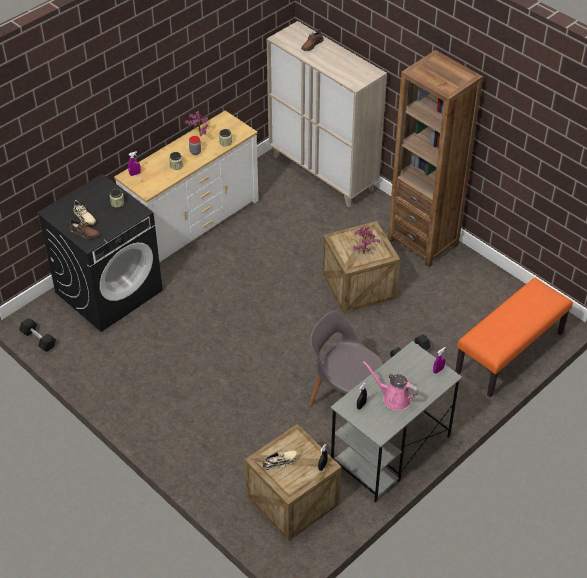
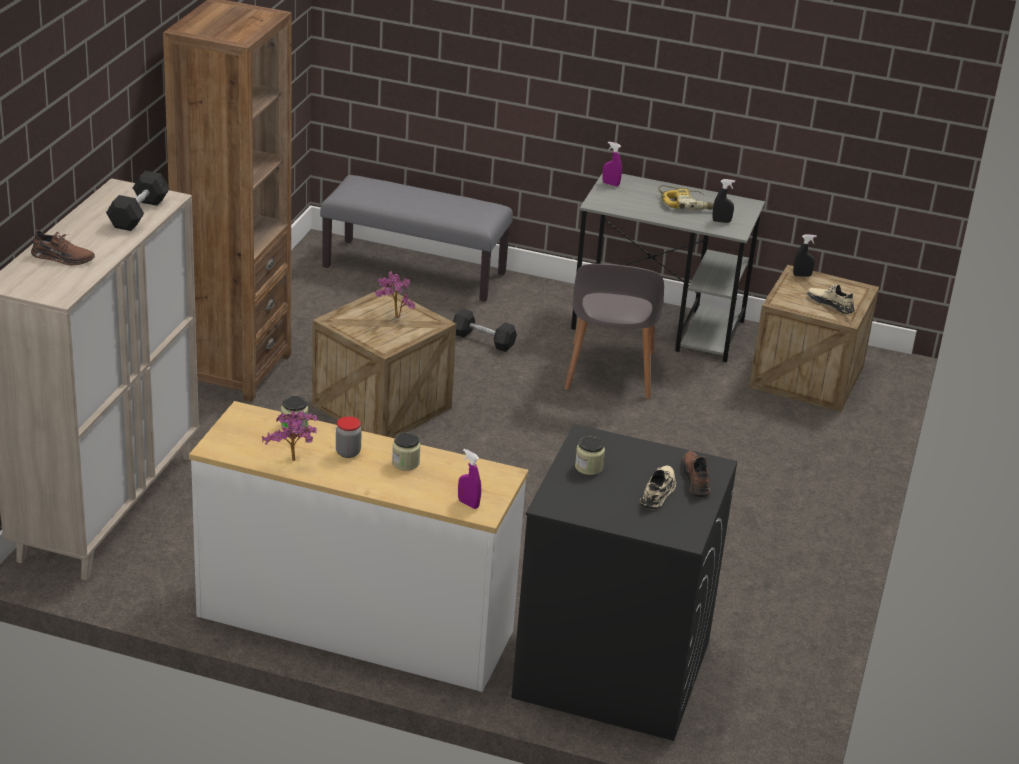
camera: 120 degrees left, 15 degrees down
black dumbbell [19,318,56,352] -> black dumbbell moved to [106,171,170,231]
pink watering can [363,361,419,411] -> power drill [658,185,714,210]
orange bench [455,278,573,398] -> grey bench [320,175,513,302]

